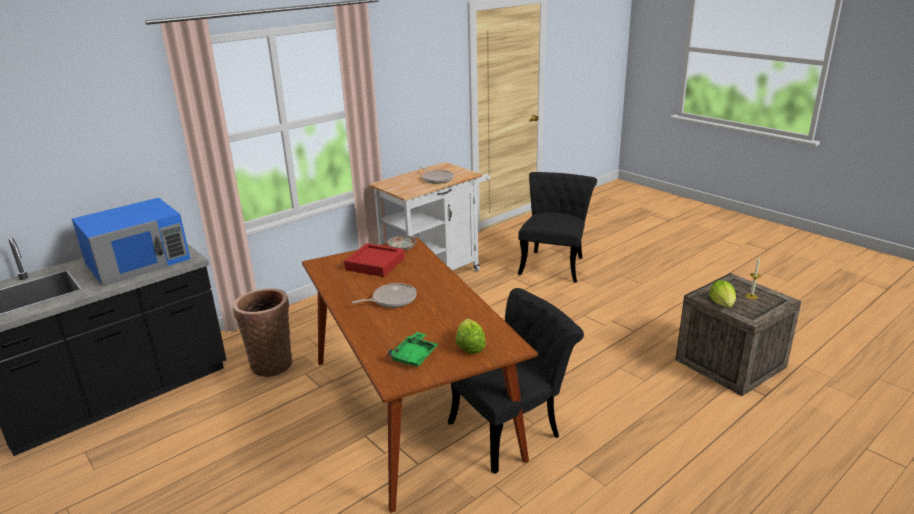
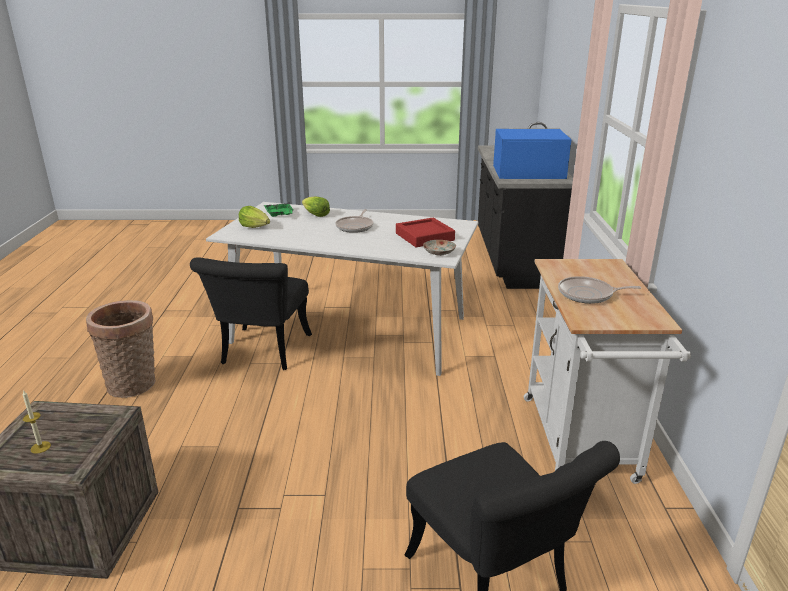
camera: 130 degrees right, 0 degrees up
blue microwave [72,198,190,287] -> blue microwave turned 90 degrees clockwise [493,128,571,179]
basket [232,288,293,377] -> basket moved to [86,300,156,398]
brown dining table [302,237,538,513] -> white dining table [206,202,478,376]
lettuce [709,280,736,308] -> lettuce moved to [302,196,330,217]

